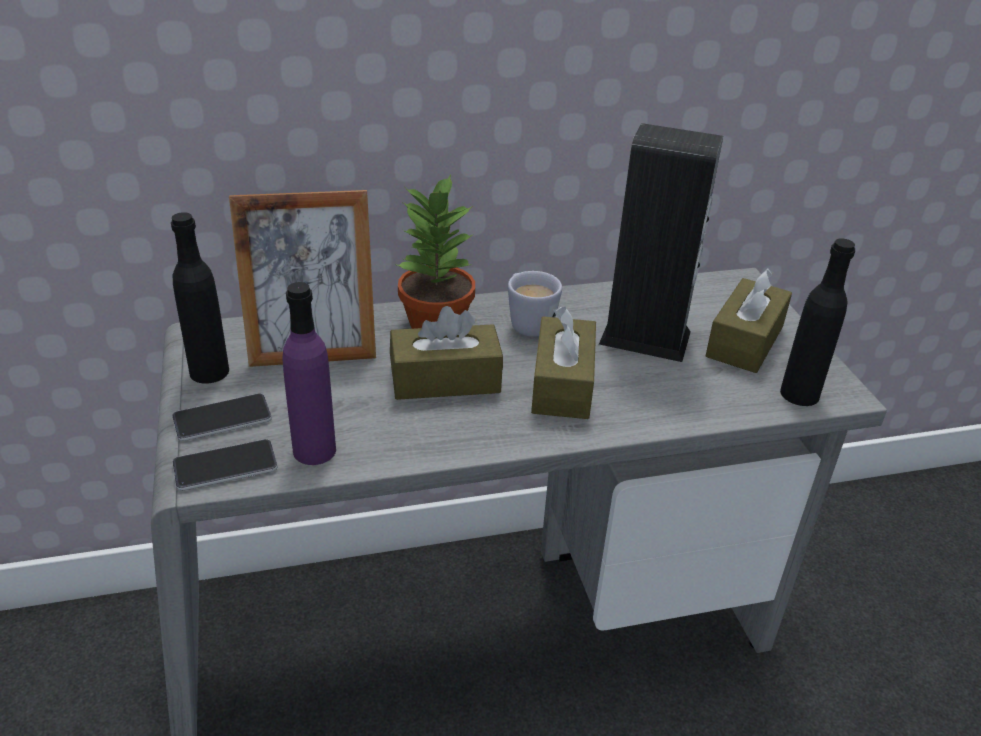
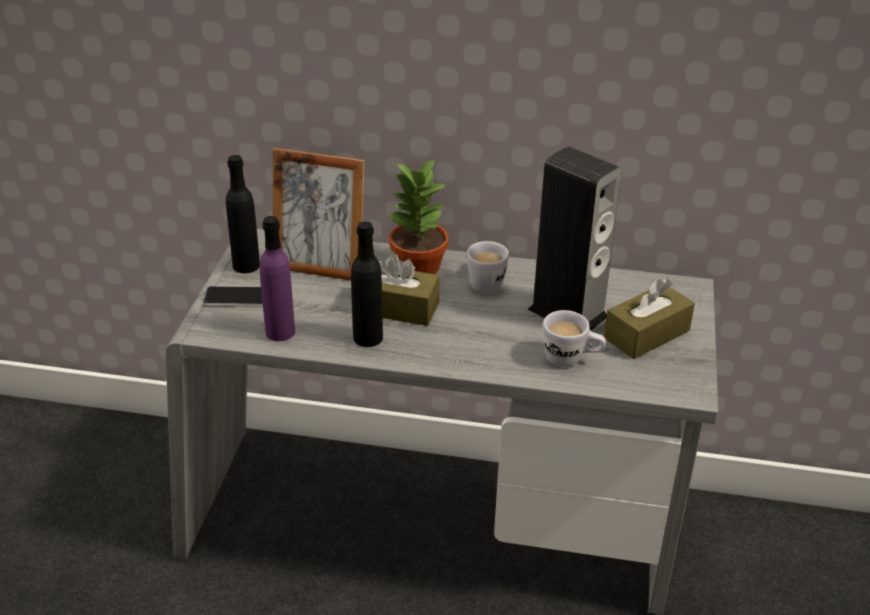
camera: 25 degrees right, 0 degrees up
phone [173,439,278,491] -> none
brown tissue box [531,307,596,419] -> none
black bottle [780,239,855,406] -> black bottle moved to [351,221,383,347]
none -> white mug [543,310,606,367]

